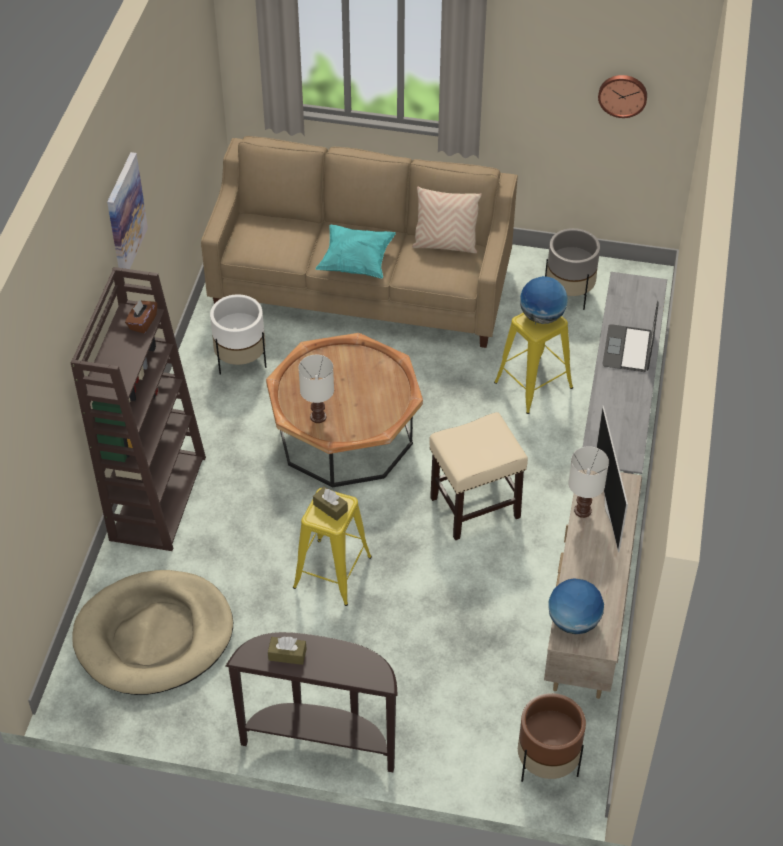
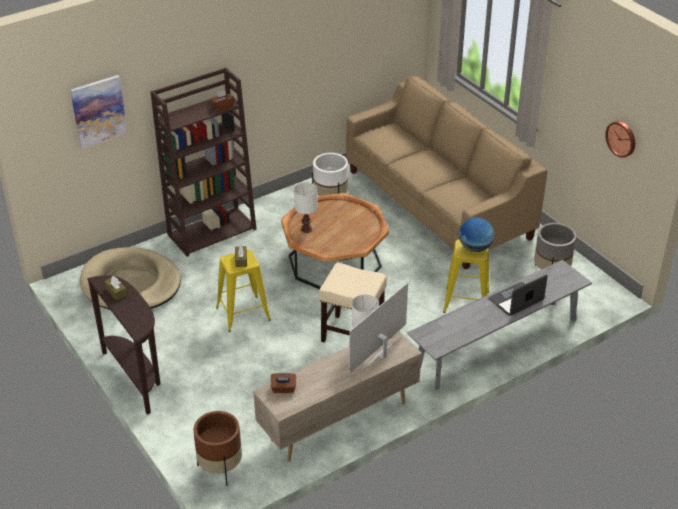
camera: 45 degrees right, 10 degrees down
picture [107,152,148,278] -> picture moved to [70,75,128,149]
turquoise pillow [316,224,396,278] -> none
beige pillow [412,186,482,253] -> none
globe [548,578,604,635] -> brown tissue box [271,373,296,393]

